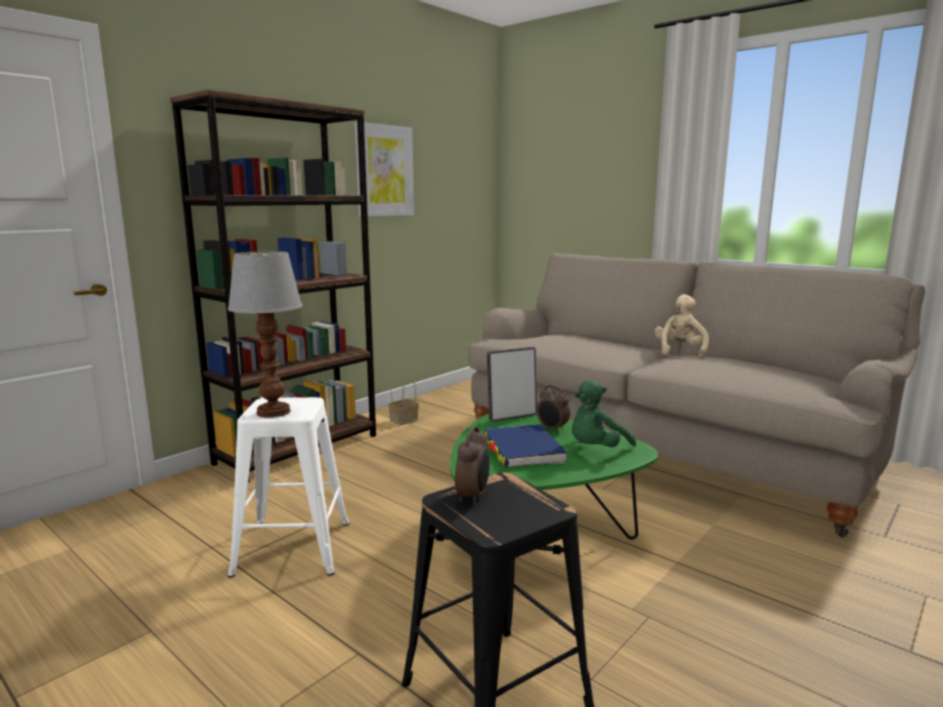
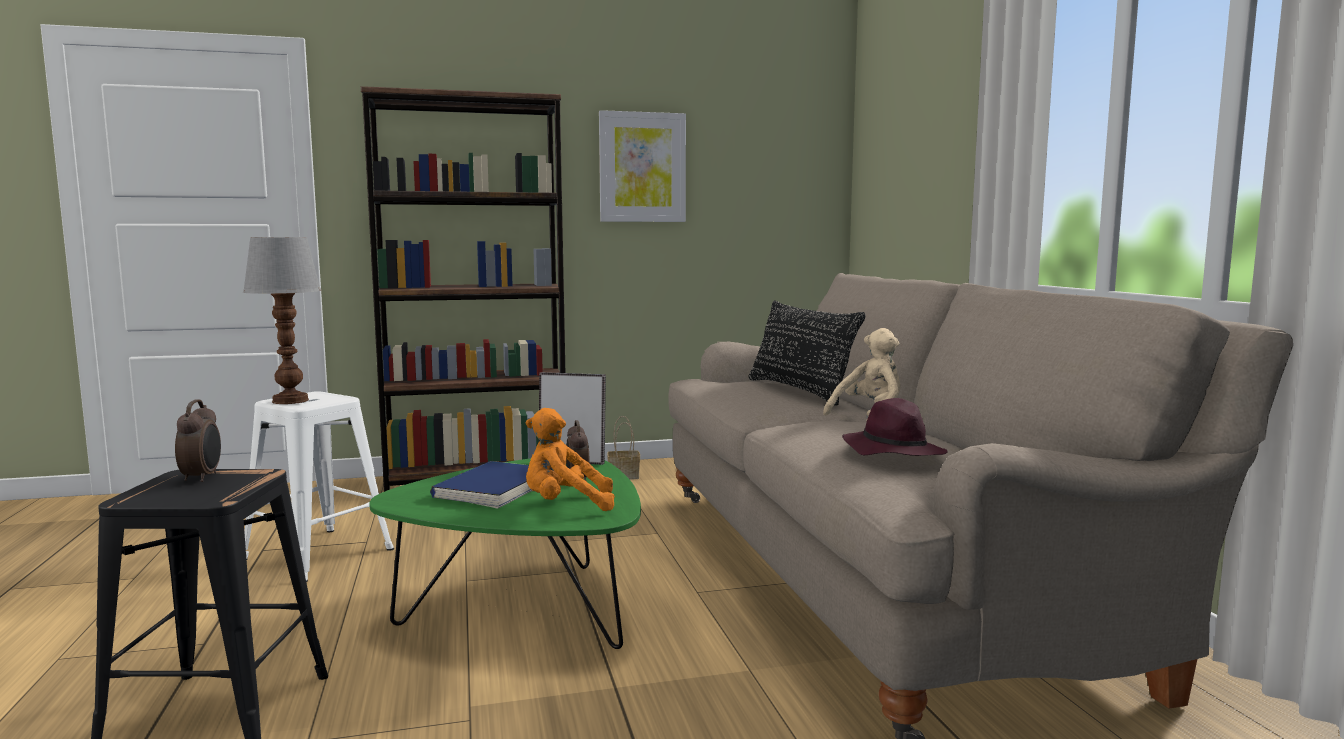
camera: 35 degrees right, 5 degrees down
alarm clock [455,426,489,505] -> alarm clock turned 60 degrees counterclockwise [175,399,221,482]
green plush toy [572,380,636,447] -> orange plush toy [526,408,615,511]
none -> black pillow [749,301,866,406]
none -> purple hat [842,398,948,456]

